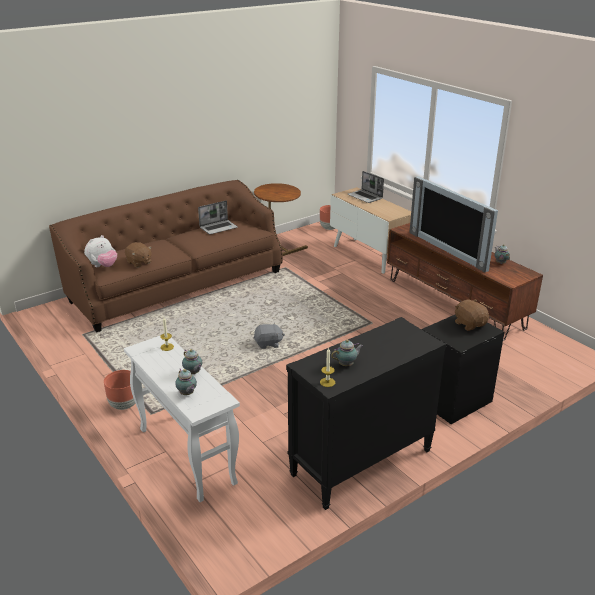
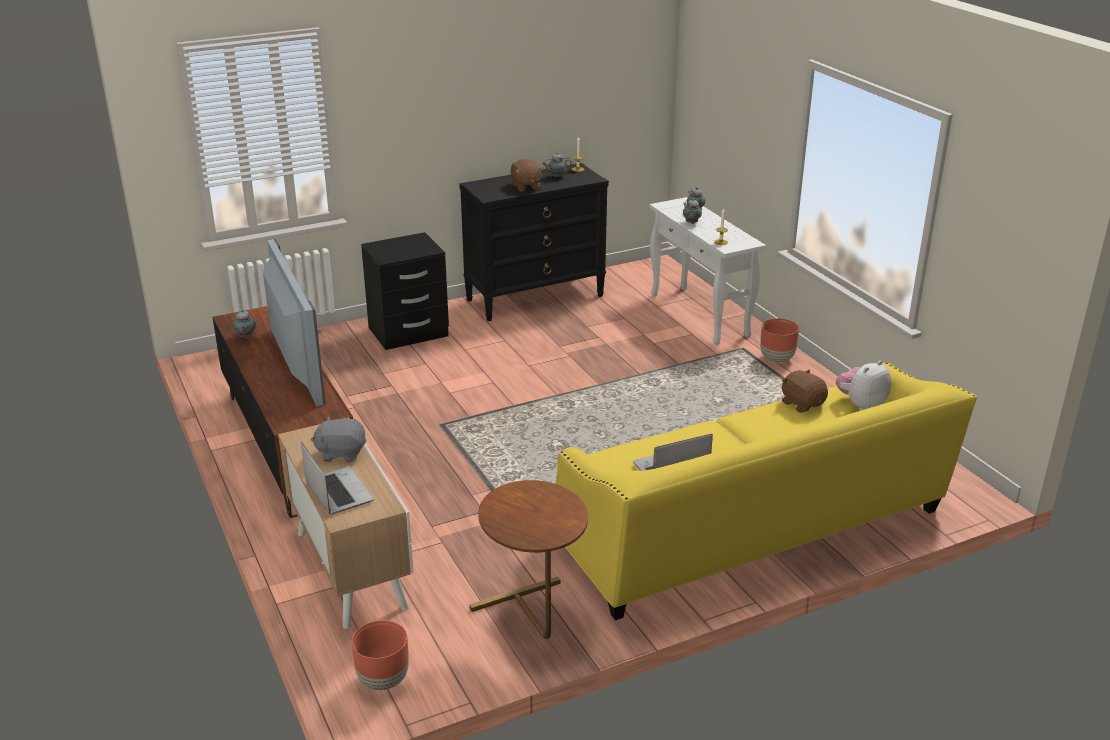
camera: 170 degrees left, 0 degrees up
brown sofa [49,180,283,332] -> yellow sofa [555,363,978,620]
grey plush toy [254,322,285,349] -> grey plush toy moved to [311,416,366,462]
brown plush toy [455,299,489,331] -> brown plush toy moved to [510,159,544,191]

